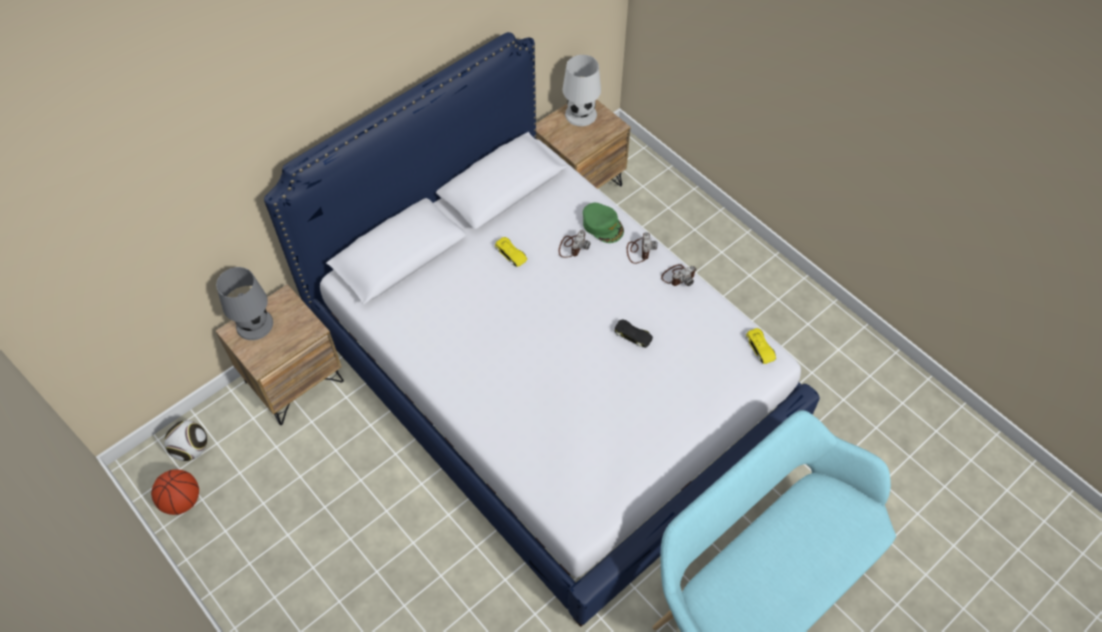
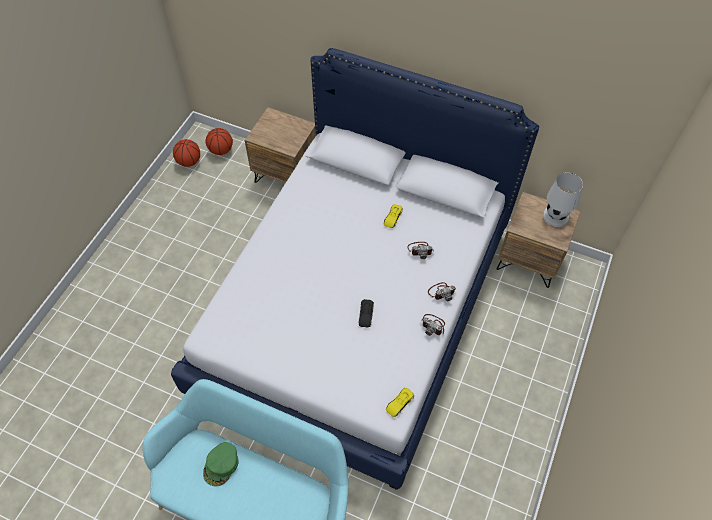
camera: 65 degrees right, 0 degrees up
football [164,420,207,461] -> basketball [205,128,233,155]
grey table lamp [216,267,273,340] -> none
green cap [583,203,624,243] -> green cap moved to [203,442,238,487]

